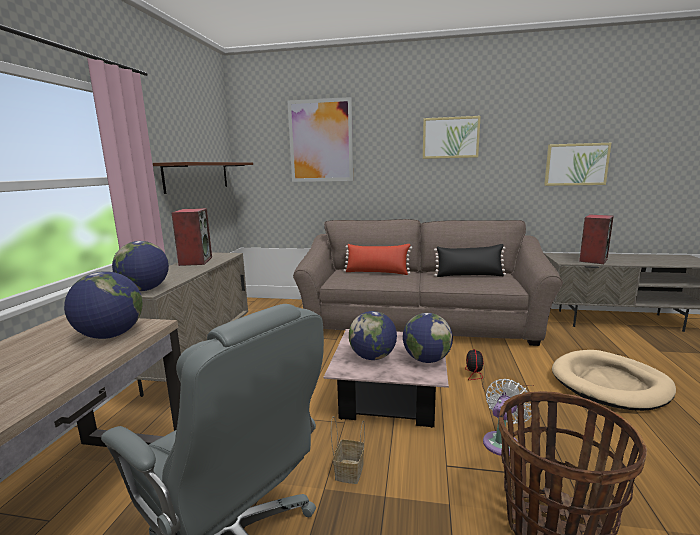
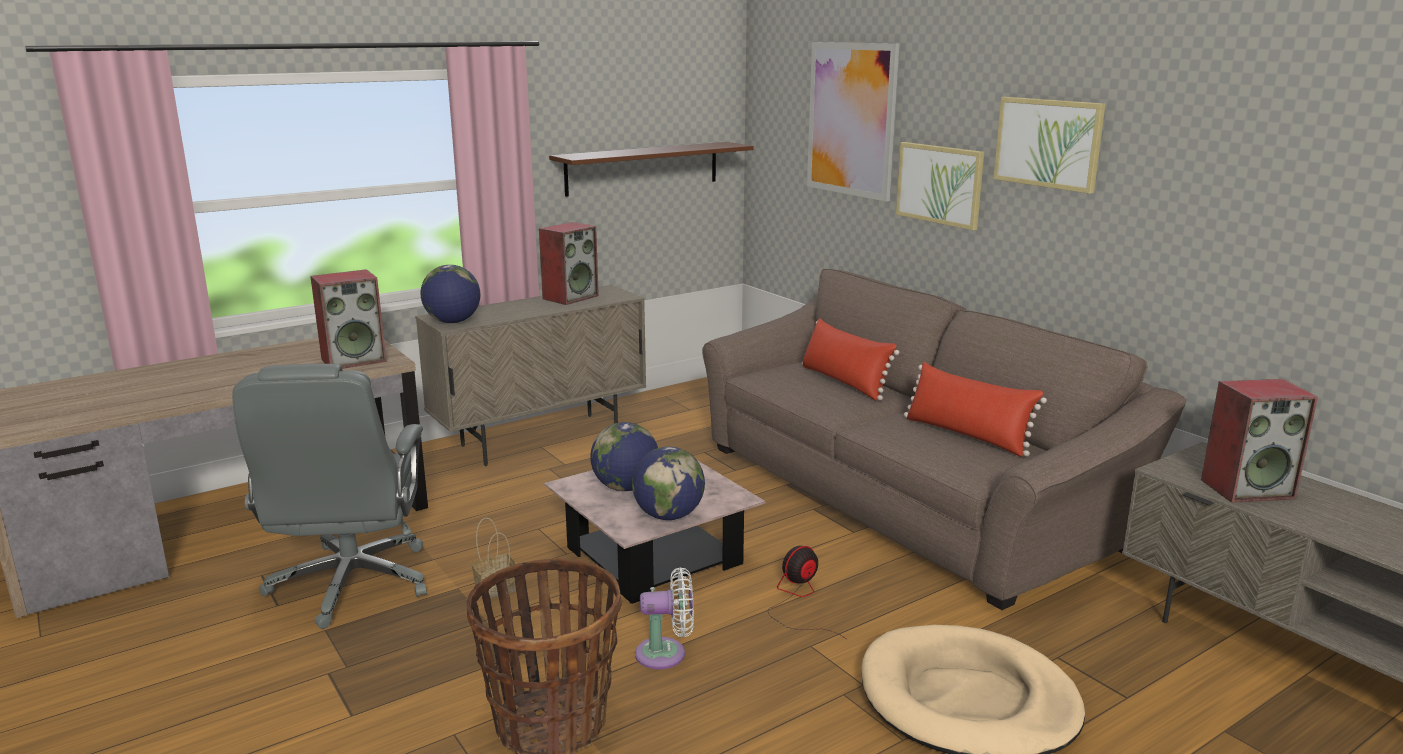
camera: 45 degrees right, 5 degrees up
globe [64,271,143,339] -> speaker [310,269,387,369]
black pillow [434,244,506,277] -> red pillow [904,362,1047,457]
picture [544,143,611,186] -> picture moved to [896,142,984,230]

